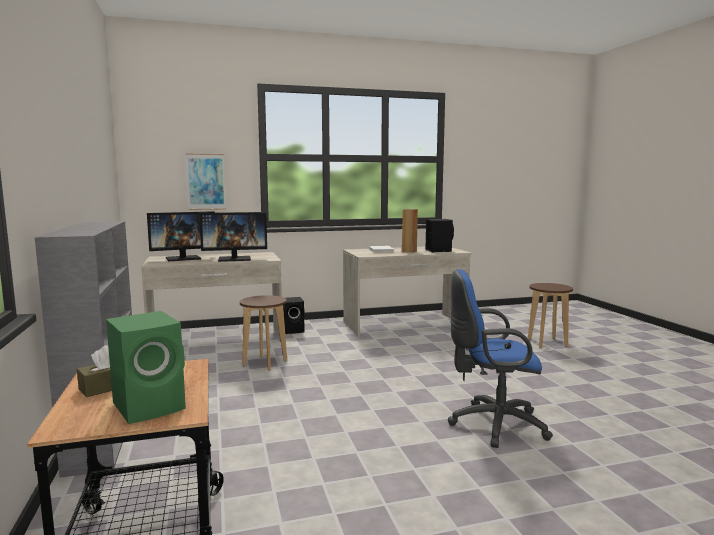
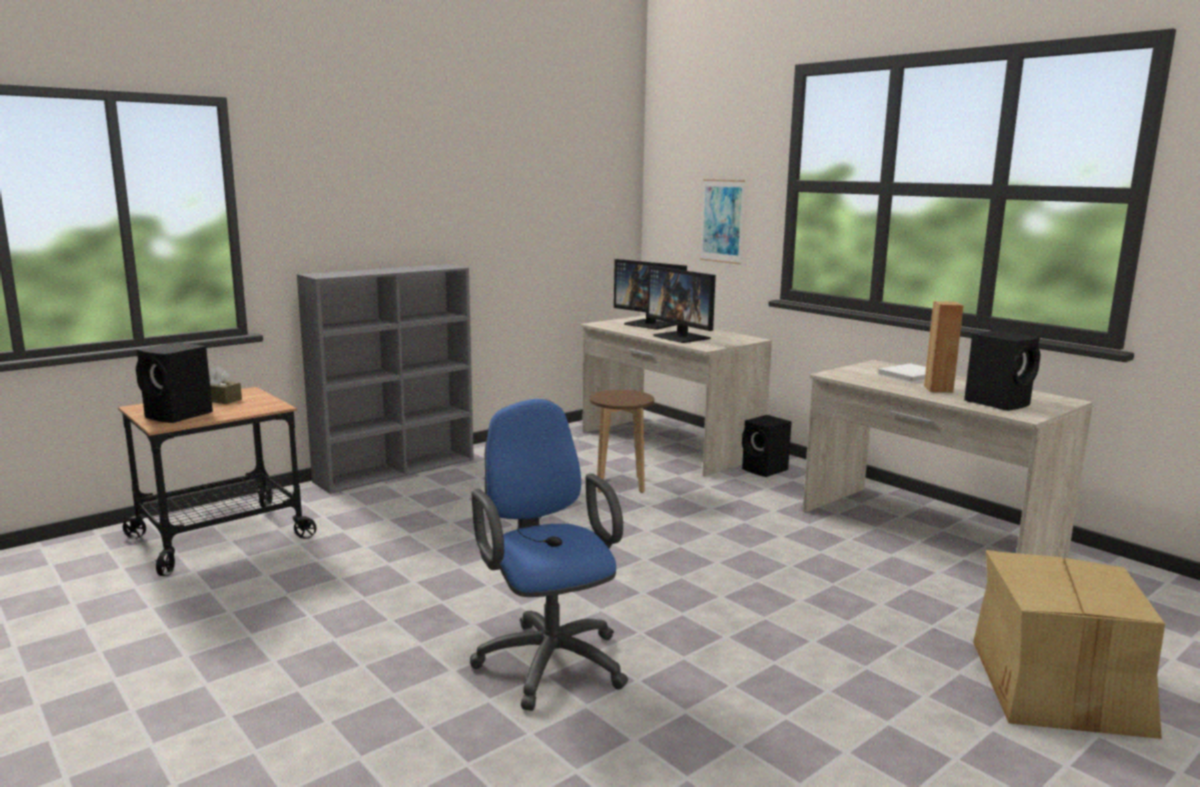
camera: 65 degrees right, 5 degrees up
green speaker [106,311,186,424] -> black speaker [136,342,213,423]
brown stool [528,283,573,348] -> cardboard box [973,550,1165,739]

